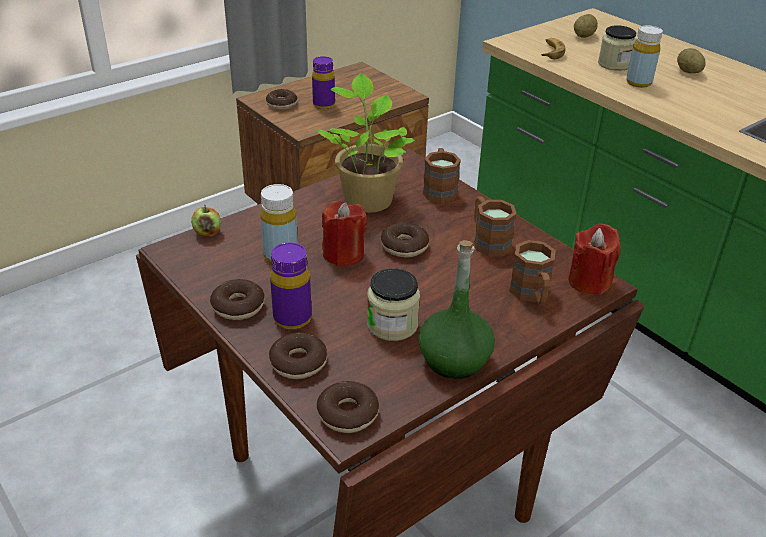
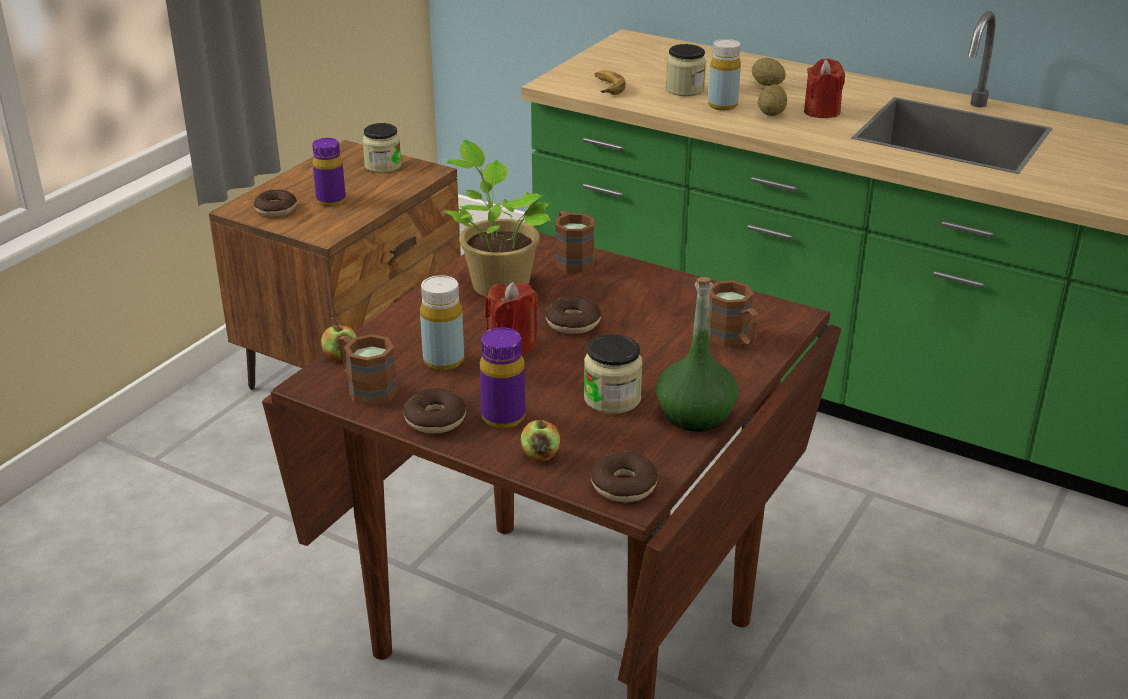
camera: 20 degrees left, 5 degrees down
donut [269,332,327,379] -> apple [521,418,560,461]
brown mug [474,196,517,256] -> brown mug moved to [339,334,398,407]
red candle [568,224,621,295] -> red candle moved to [804,58,845,118]
potato [574,14,598,38] -> potato moved to [758,85,787,116]
none -> jar [362,123,402,173]

